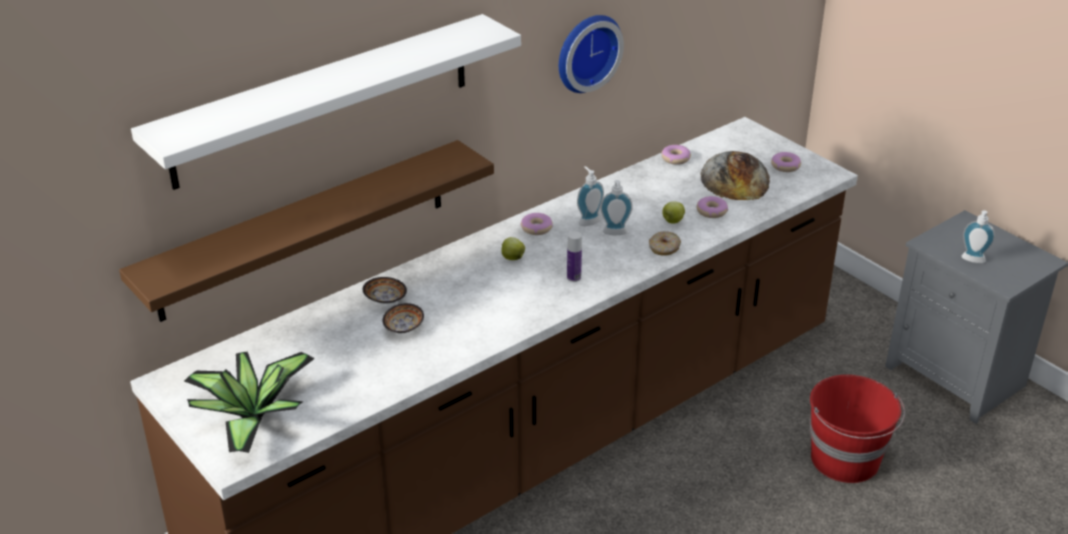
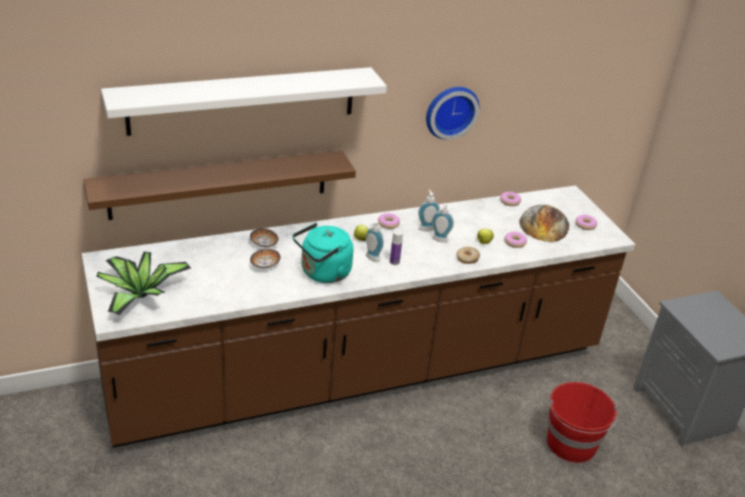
camera: 15 degrees right, 0 degrees up
soap dispenser [962,210,995,263] -> soap dispenser moved to [366,221,384,262]
none -> turquoise kettle [292,223,353,283]

